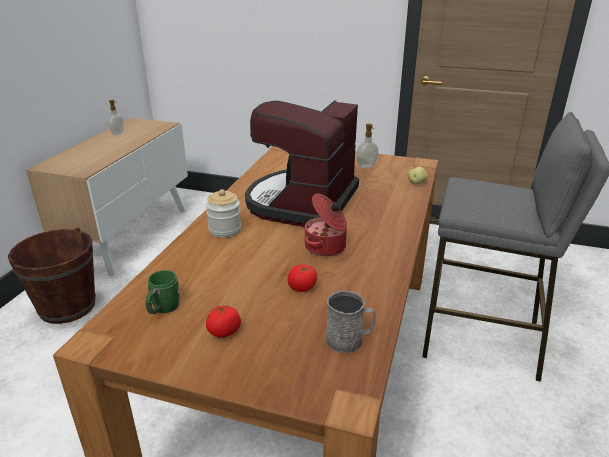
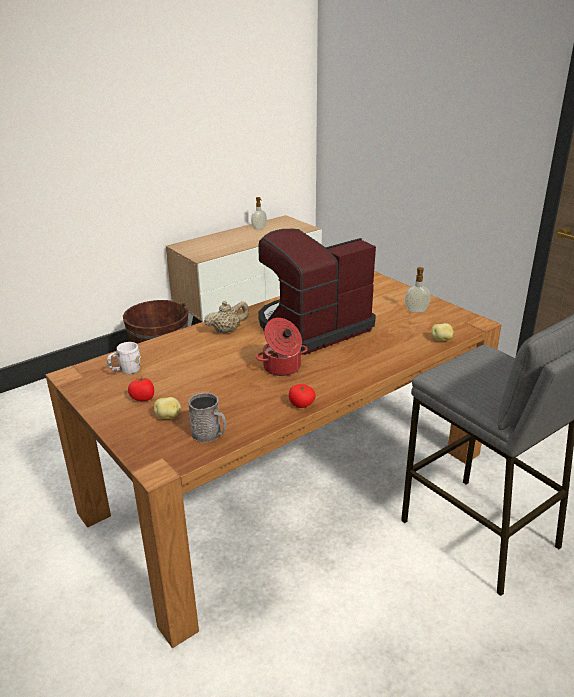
camera: 35 degrees right, 0 degrees up
green mug [145,270,180,314] -> white mug [107,342,141,374]
jar [206,189,241,238] -> beige teapot [204,301,249,334]
tomato [287,265,317,292] -> tomato moved to [289,384,316,408]
none -> potato [154,397,181,419]

